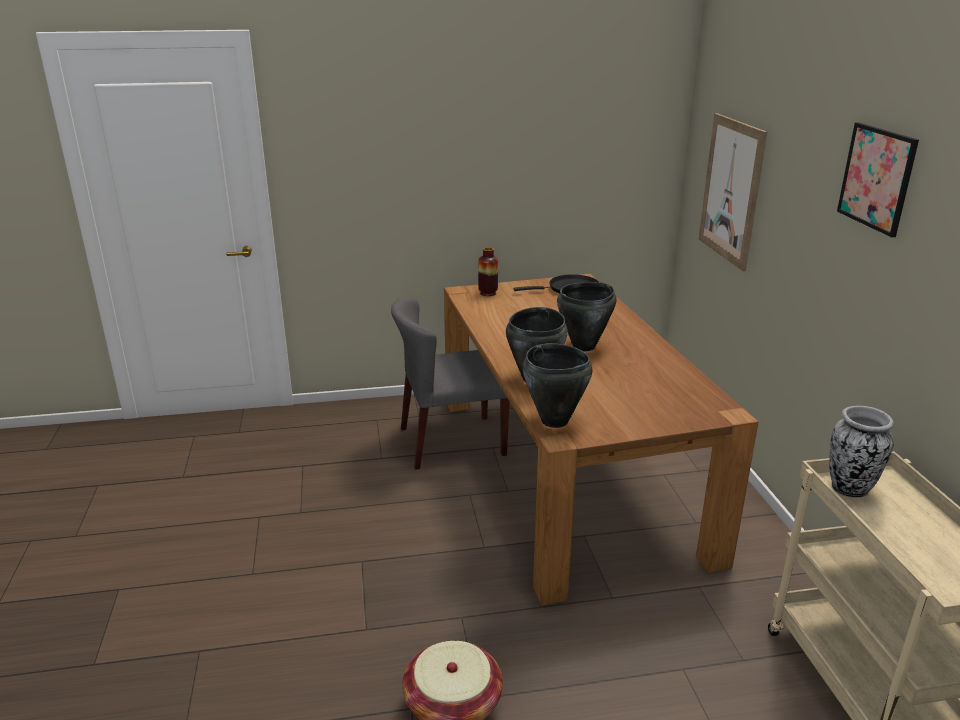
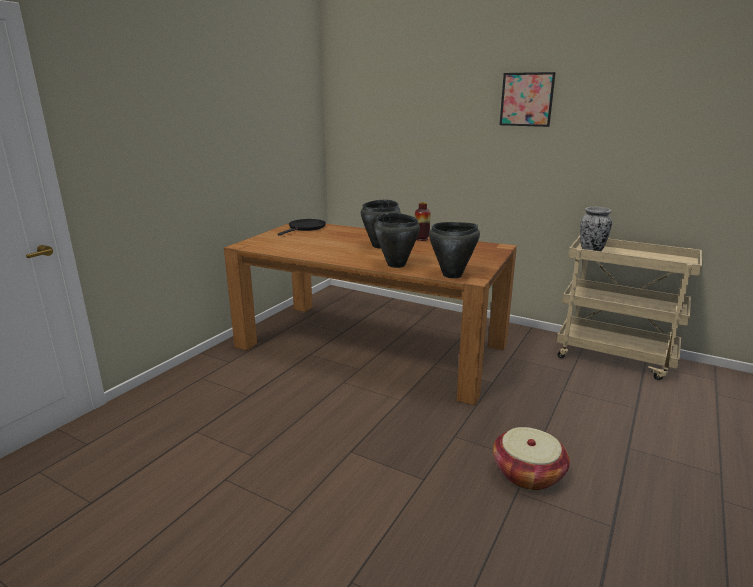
camera: 50 degrees left, 5 degrees down
grey chair [391,298,510,470] -> none
vase [478,247,498,296] -> vase moved to [415,202,430,241]
picture [699,113,767,271] -> none

